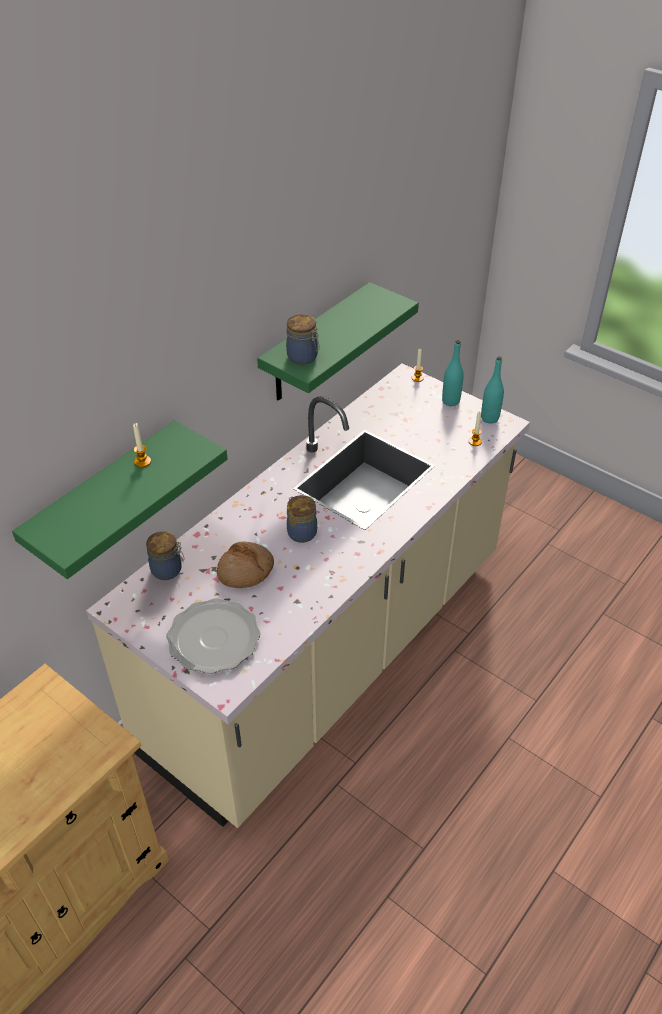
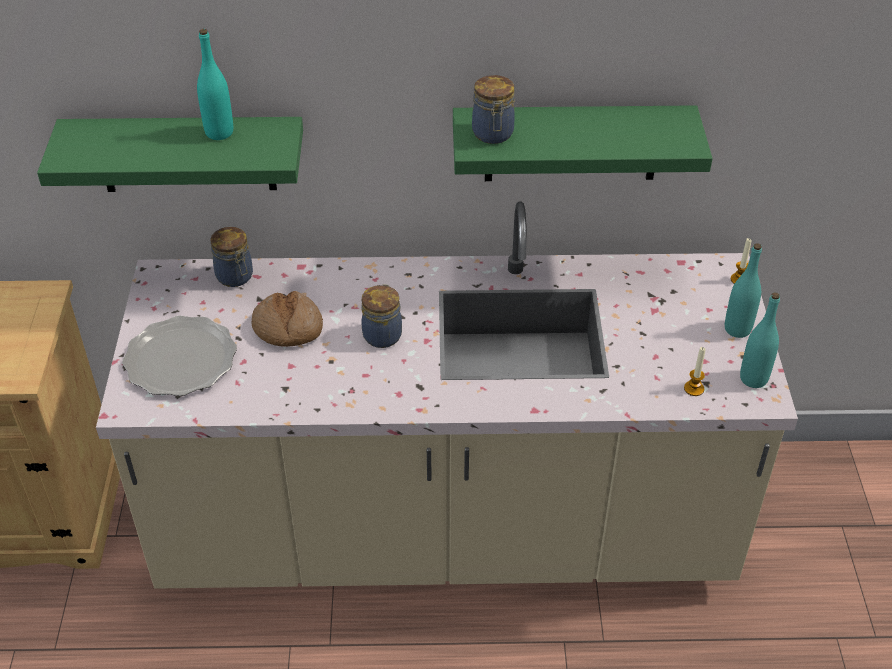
camera: 50 degrees right, 0 degrees up
candle [133,423,151,467] -> turquoise bottle [197,29,233,140]

